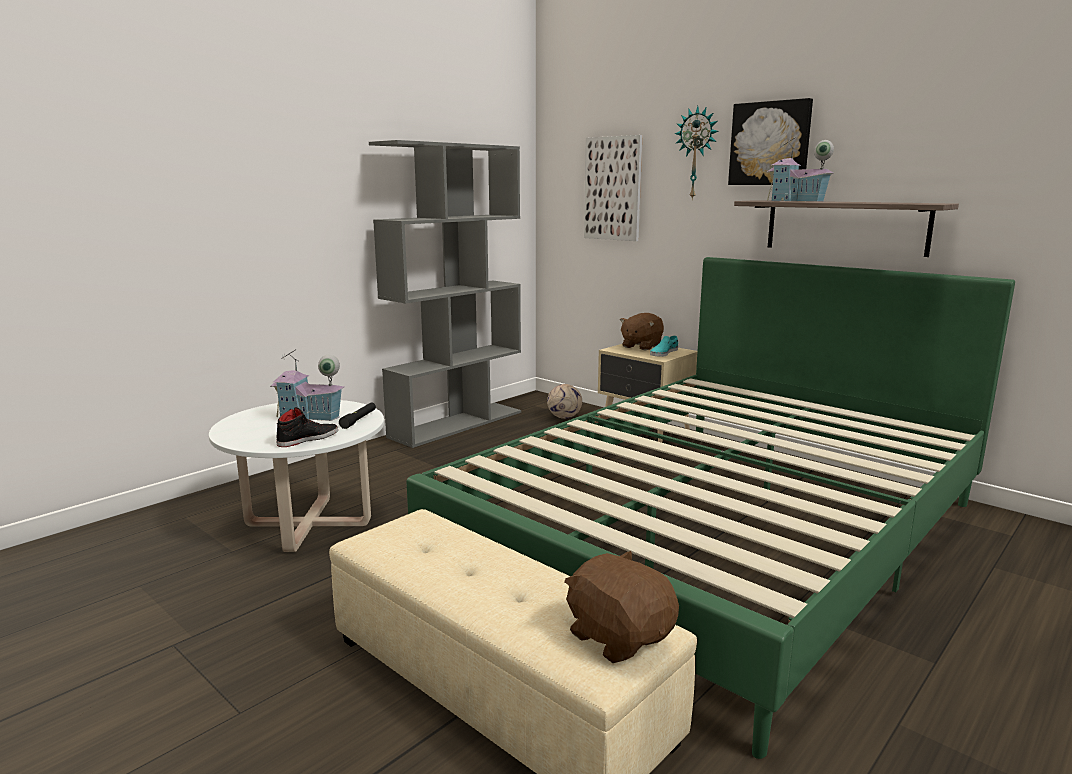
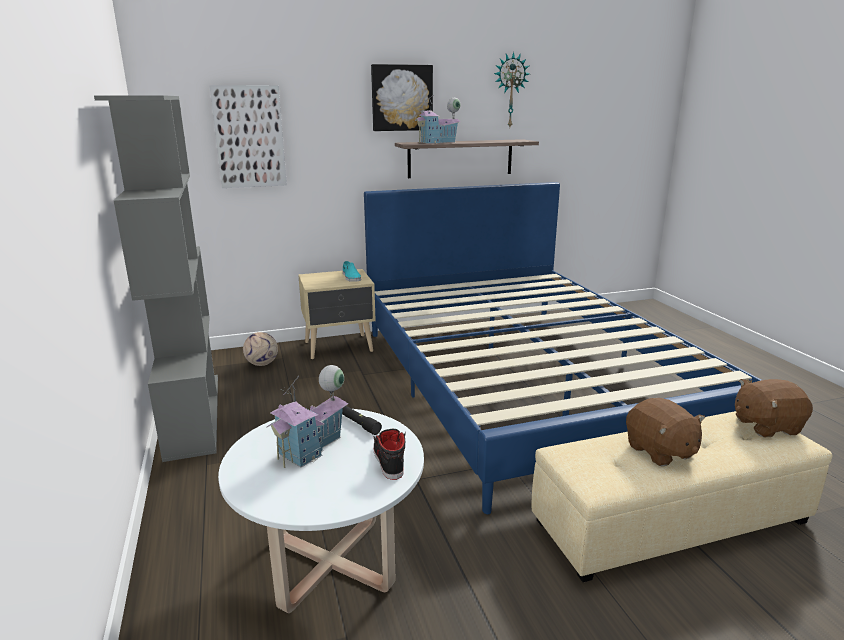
camera: 60 degrees left, 5 degrees up
green bed [406,257,1015,759] -> blue bed [364,182,761,514]
brown plush toy [620,313,664,350] -> brown plush toy moved to [626,398,705,467]
wall clock [674,106,719,200] -> wall clock moved to [494,52,530,127]

